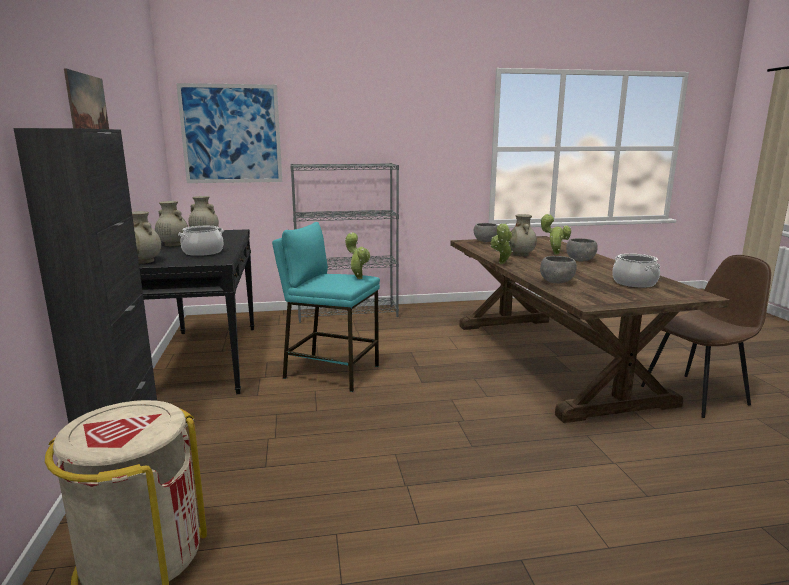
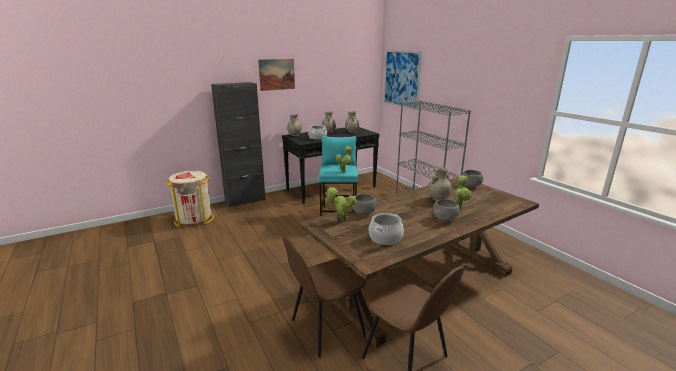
camera: 70 degrees right, 5 degrees up
potted plant [490,223,513,264] -> potted plant moved to [325,187,356,221]
none -> brown chair [283,235,366,358]

